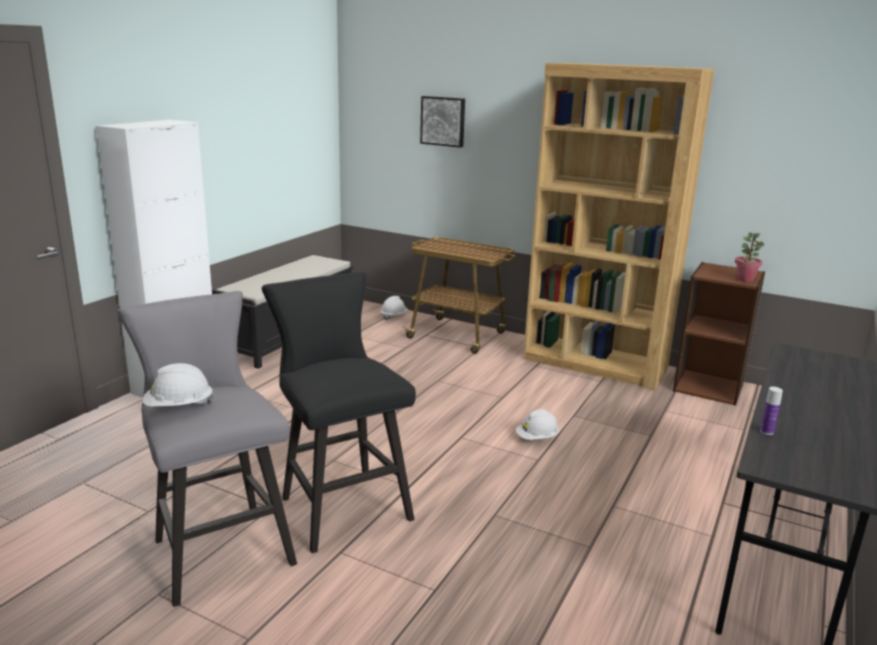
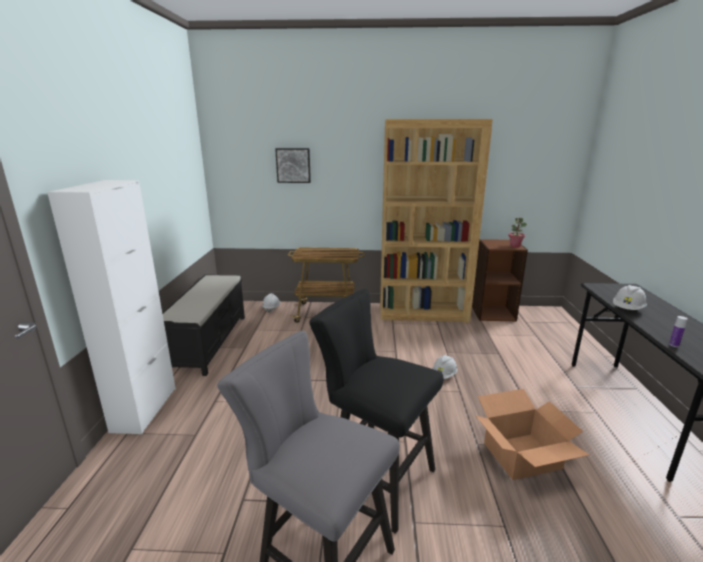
camera: 25 degrees left, 0 degrees up
white hard hat [142,363,214,406] -> white hard hat moved to [613,285,647,310]
none -> cardboard box [475,389,589,480]

